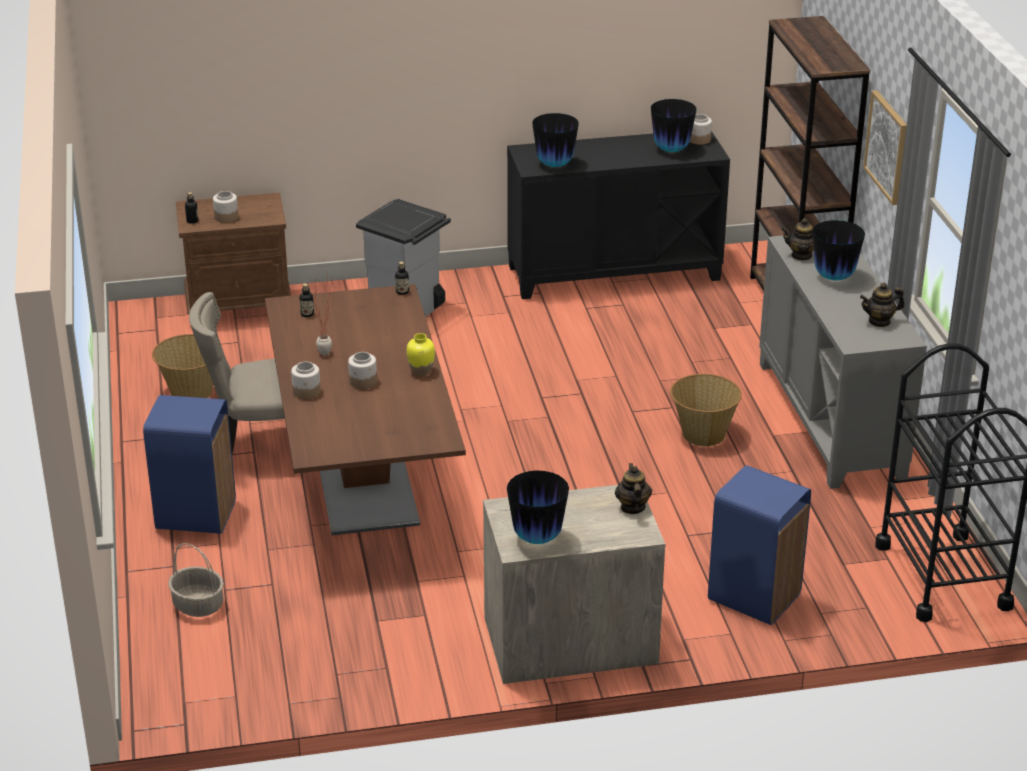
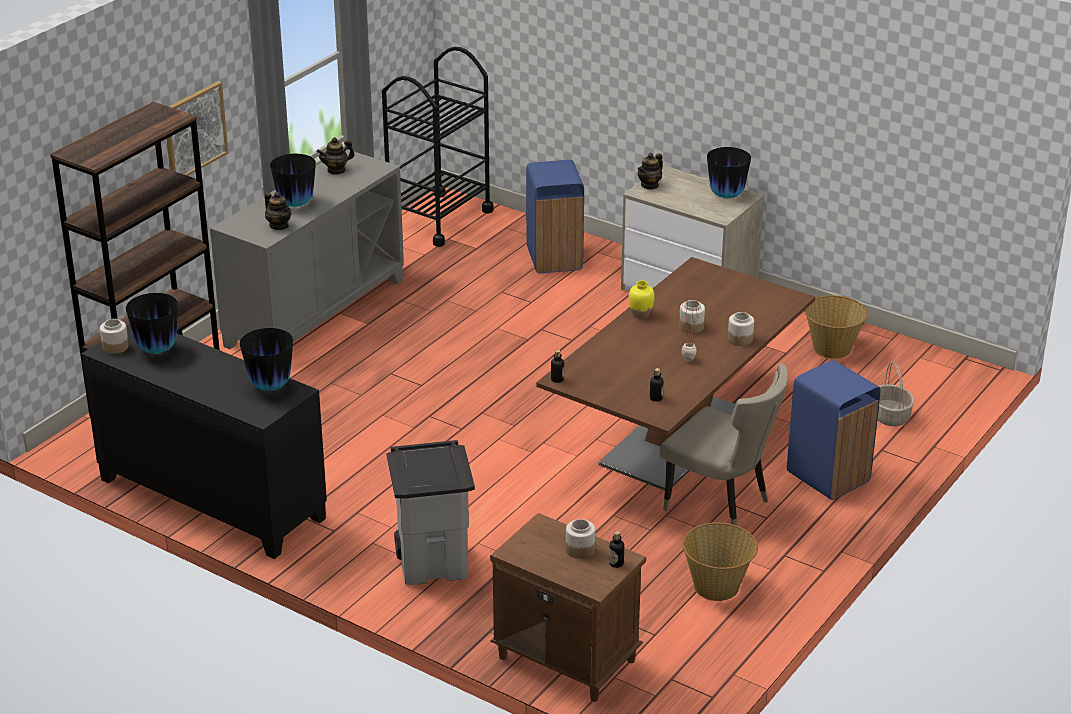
camera: 135 degrees left, 0 degrees up
basket [670,374,742,447] -> basket moved to [804,295,868,359]
teapot [860,283,905,327] -> teapot turned 120 degrees clockwise [317,137,355,175]

